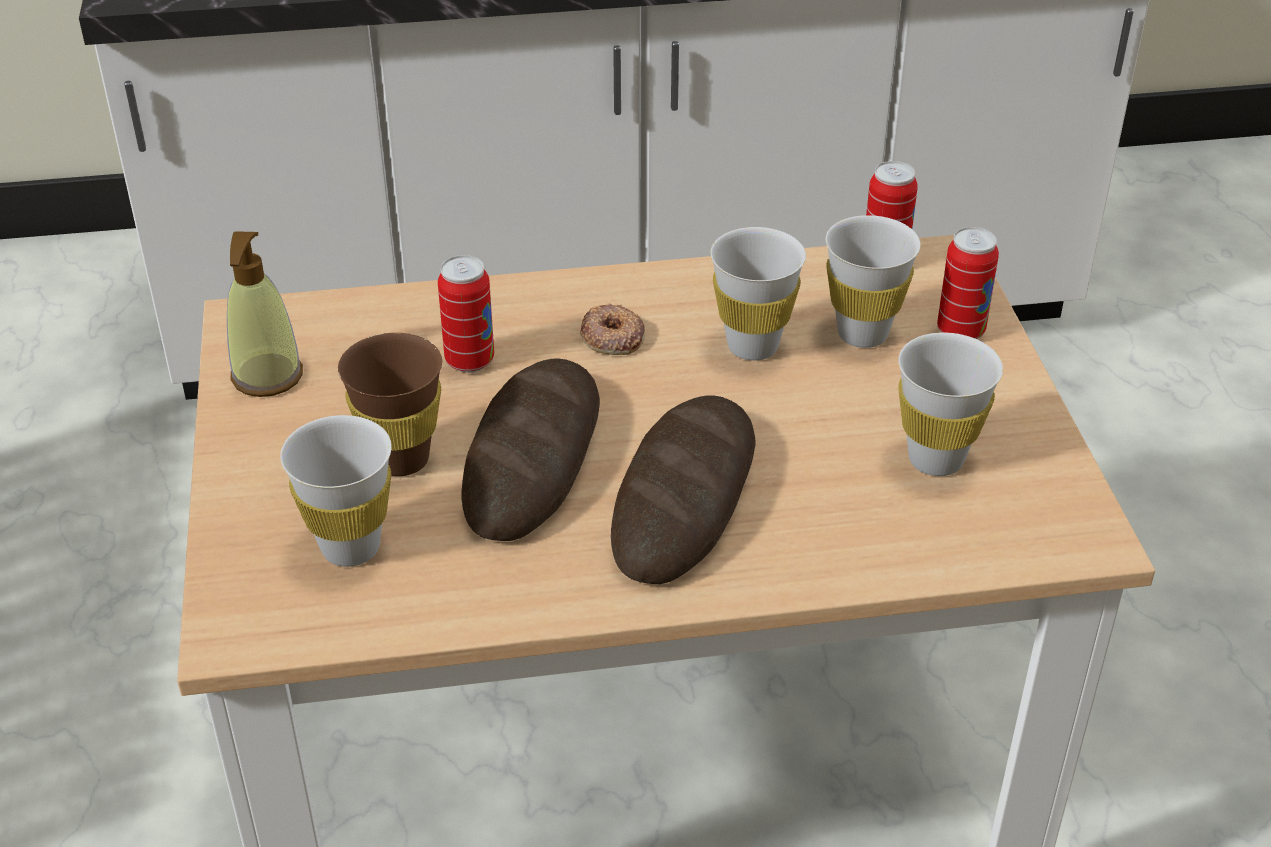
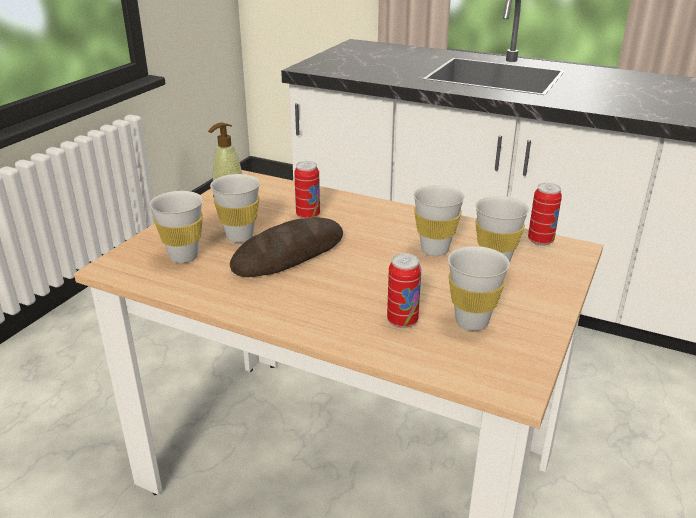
camera: 35 degrees right, 10 degrees down
brown cup [338,333,442,476] -> white cup [210,174,260,243]
donut [580,303,645,355] -> none
bread [611,395,755,584] -> none
can [937,227,999,339] -> can moved to [387,253,421,328]

